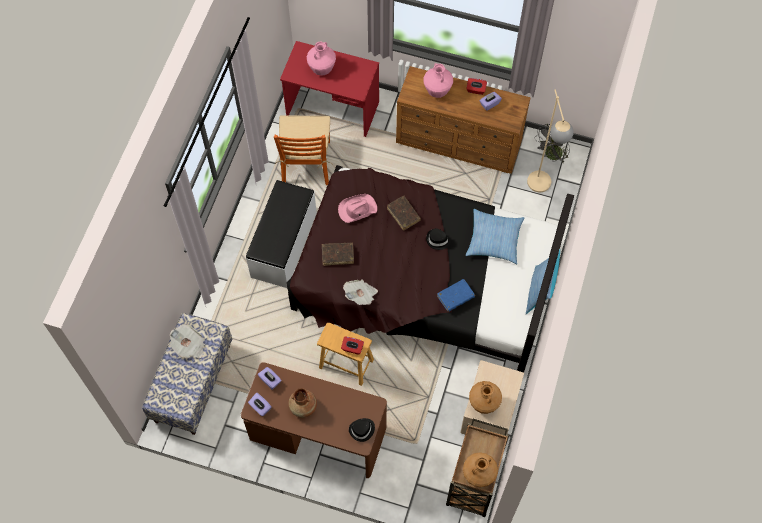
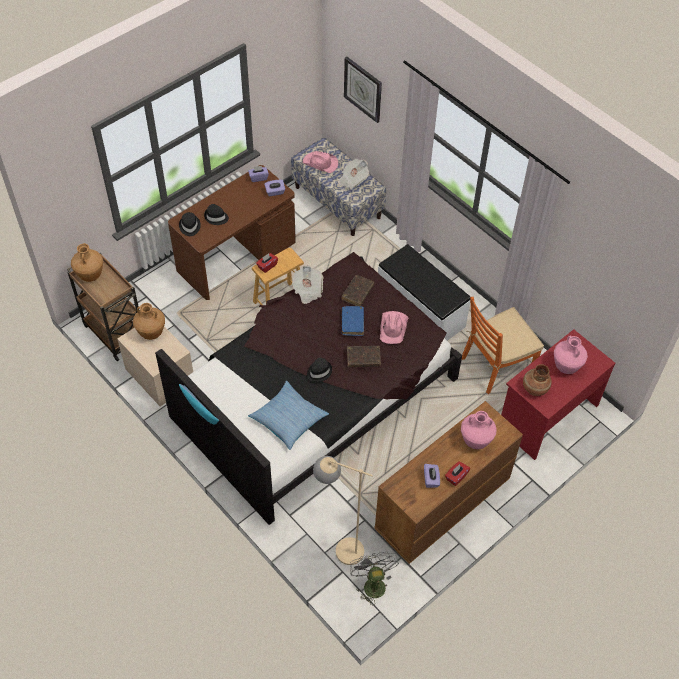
camera: 120 degrees right, 10 degrees down
orange chair [274,115,332,185] -> orange chair turned 60 degrees counterclockwise [462,297,544,394]
brown vase [288,388,317,418] -> brown vase moved to [523,364,552,396]
blue book [437,279,475,312] -> blue book moved to [342,306,364,336]
none -> black hat [204,204,229,225]
none -> pink hat [303,151,338,173]
none -> wall clock [344,57,382,123]

